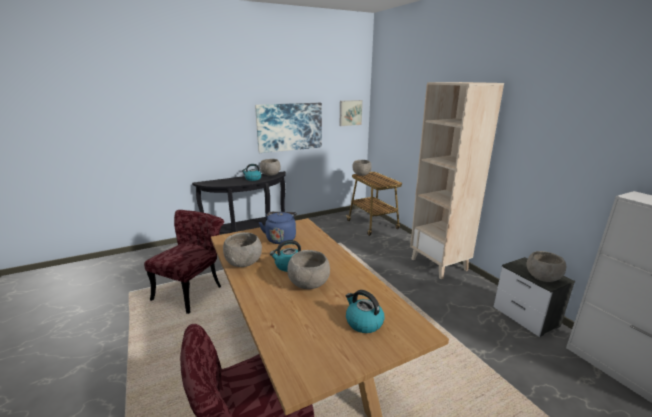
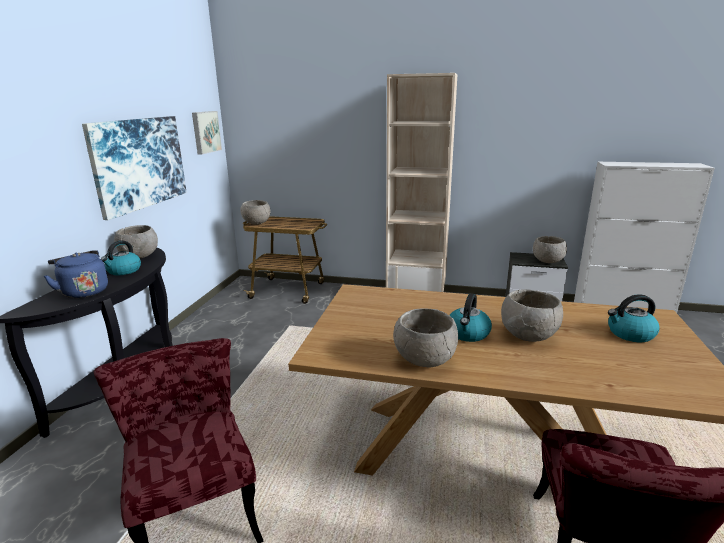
camera: 50 degrees left, 0 degrees up
blue kettle [259,212,297,244] -> blue kettle moved to [44,250,108,298]

